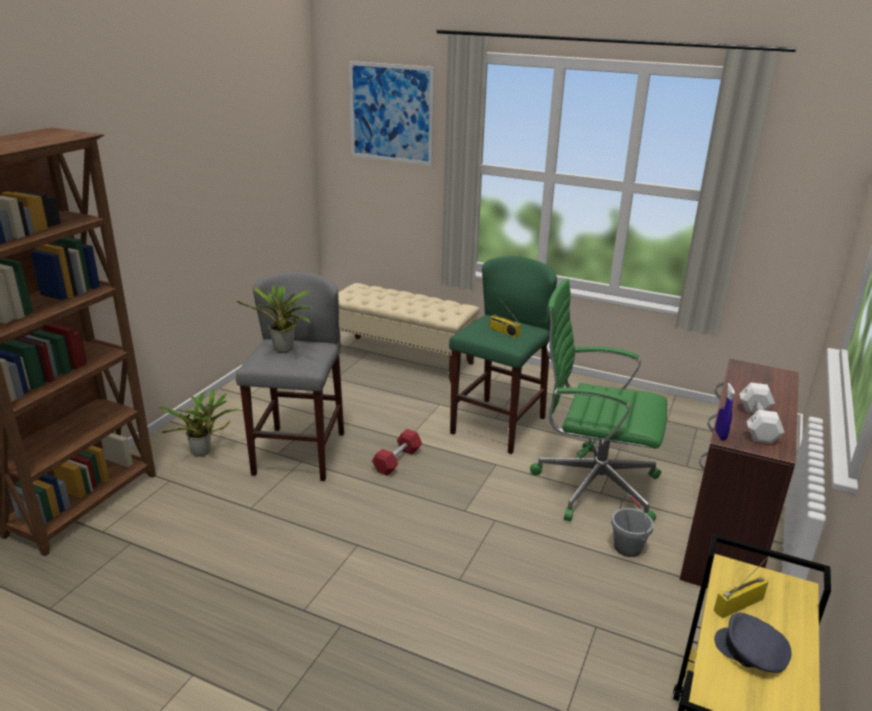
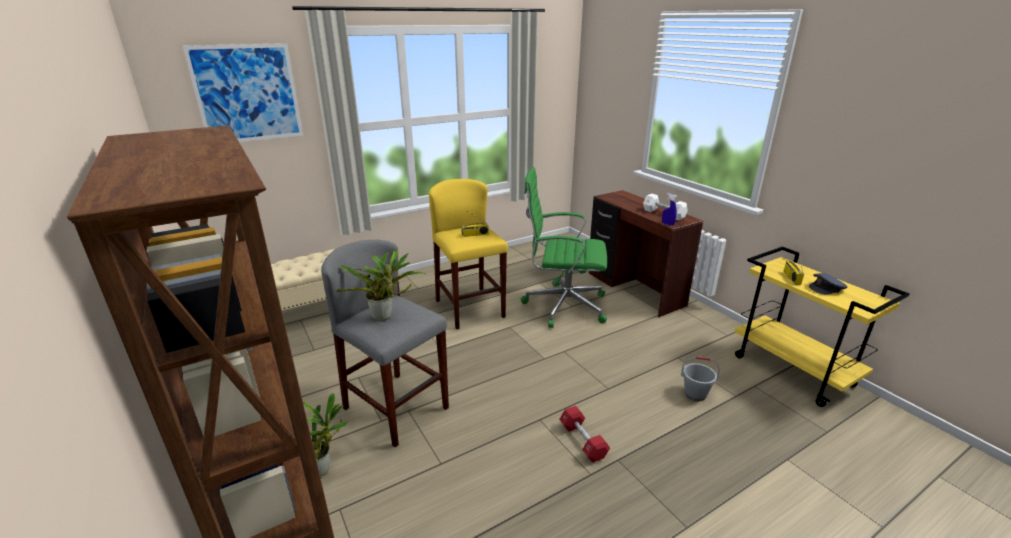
camera: 55 degrees left, 0 degrees up
red dumbbell [372,429,422,476] -> red dumbbell moved to [559,406,610,463]
green stool [449,256,557,454] -> yellow stool [429,179,508,330]
green office chair [530,278,667,522] -> green office chair turned 45 degrees clockwise [521,167,607,328]
grey bucket [611,495,654,557] -> grey bucket moved to [681,356,720,401]

